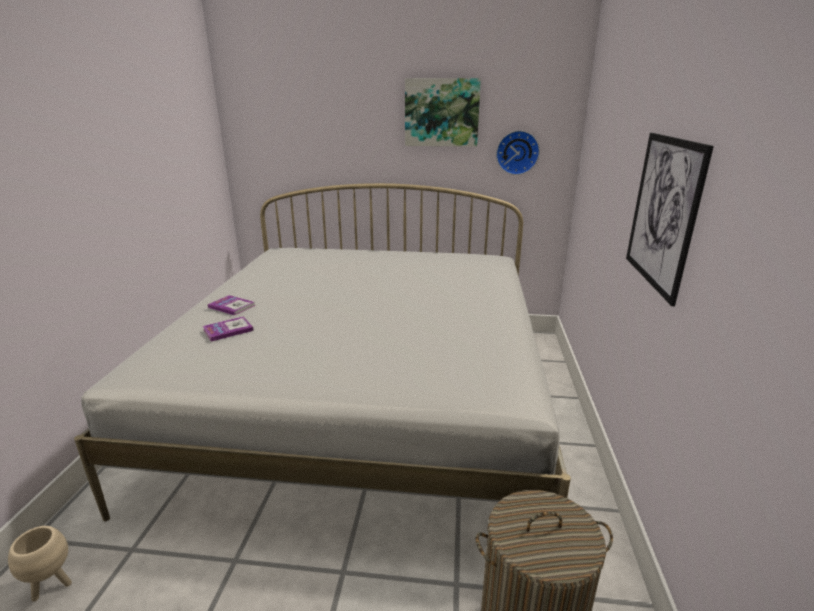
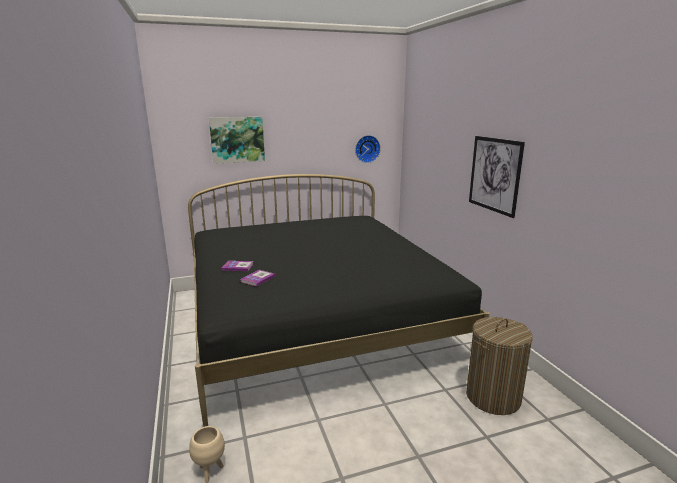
camera: 25 degrees left, 5 degrees down
white bed [74,183,571,521] -> black bed [188,174,490,427]
picture [405,78,481,147] -> picture moved to [209,117,265,164]

